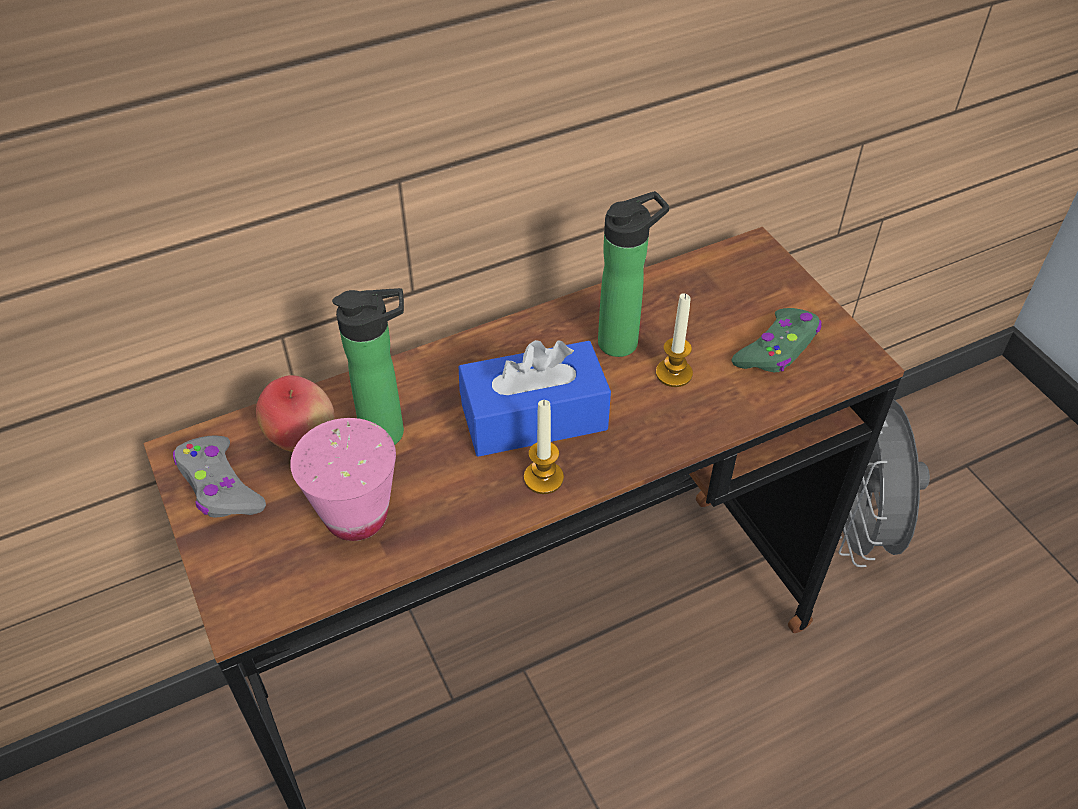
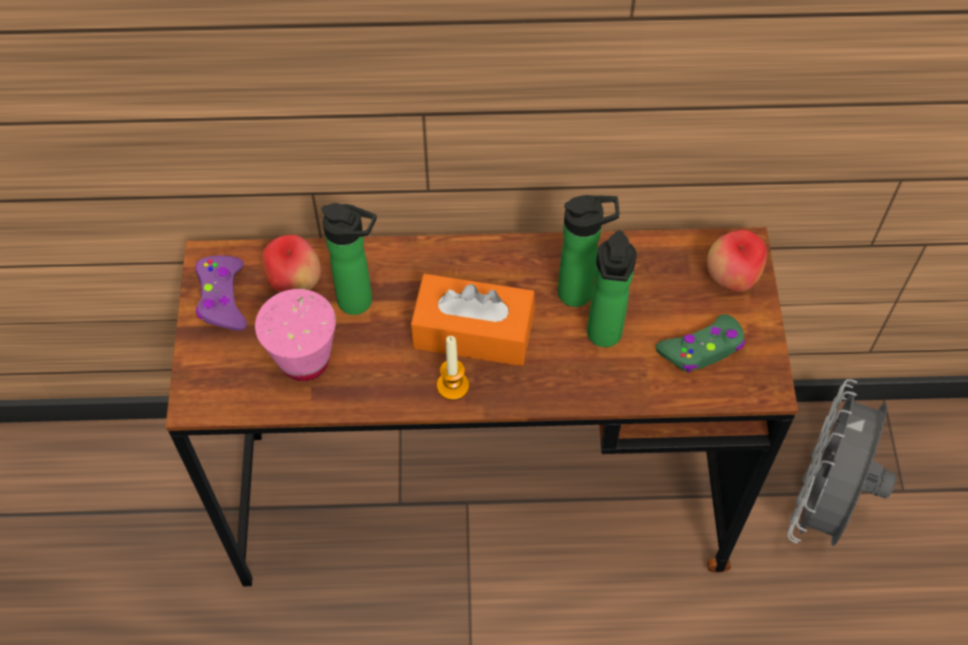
camera: 25 degrees right, 10 degrees up
grey game controller [173,436,266,518] -> purple game controller [196,255,247,331]
blue tissue box [459,340,611,457] -> orange tissue box [411,274,535,366]
candle [656,293,693,387] -> bottle [587,230,637,347]
none -> apple [707,230,767,292]

